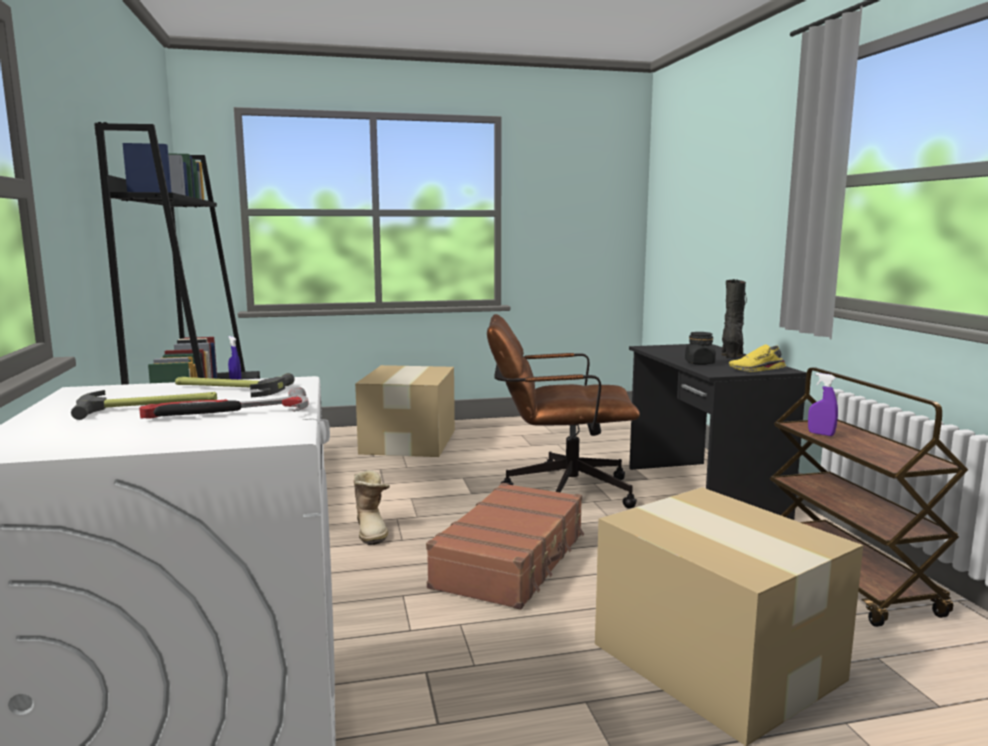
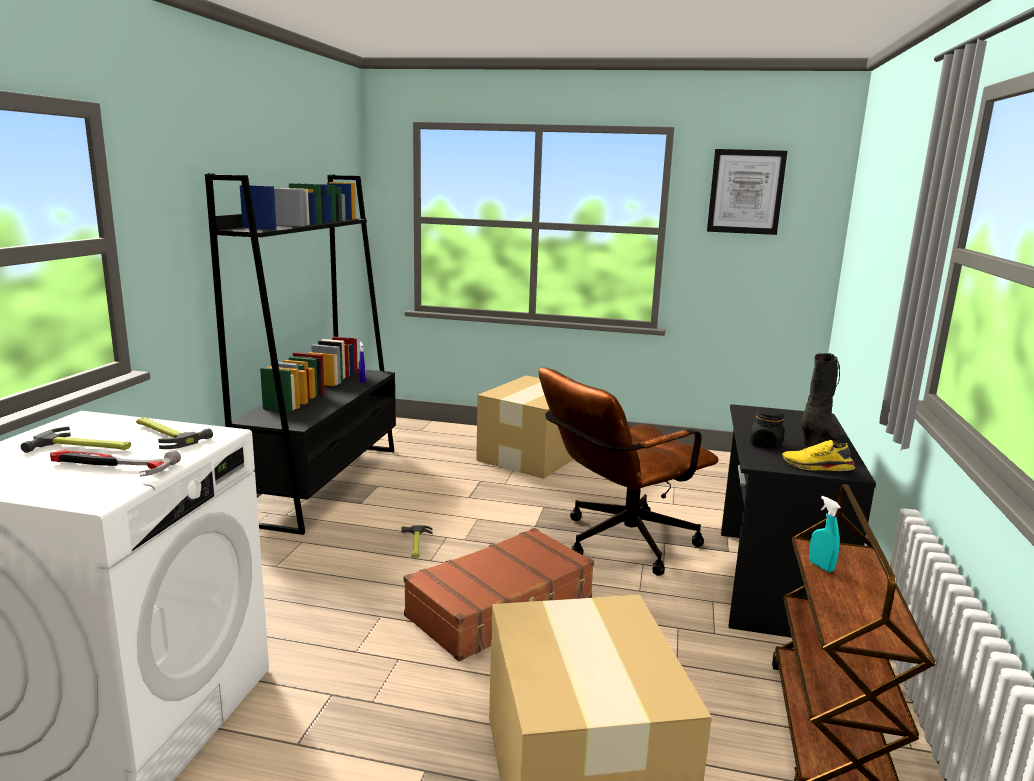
camera: 25 degrees right, 5 degrees up
boot [354,470,390,545] -> hammer [402,525,432,558]
brown office chair [487,314,640,509] -> brown office chair turned 60 degrees counterclockwise [539,368,719,576]
purple spray bottle [808,373,838,436] -> turquoise spray bottle [809,496,841,572]
none -> picture [707,149,787,235]

